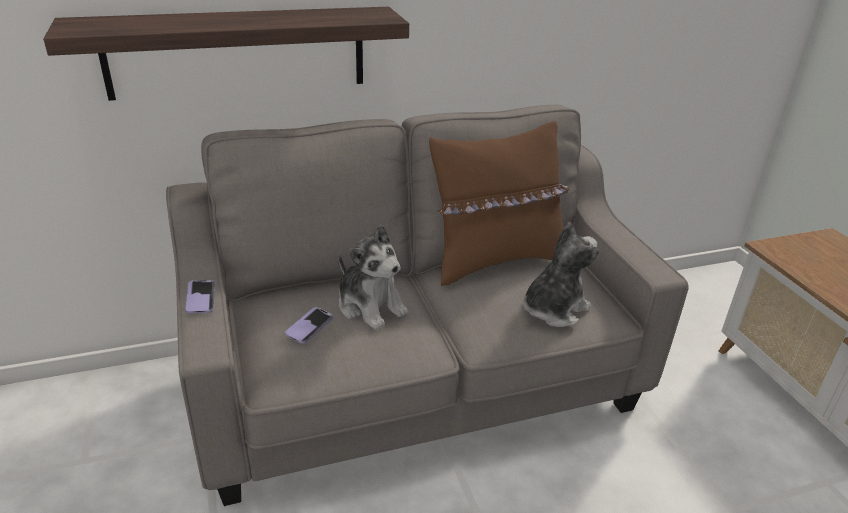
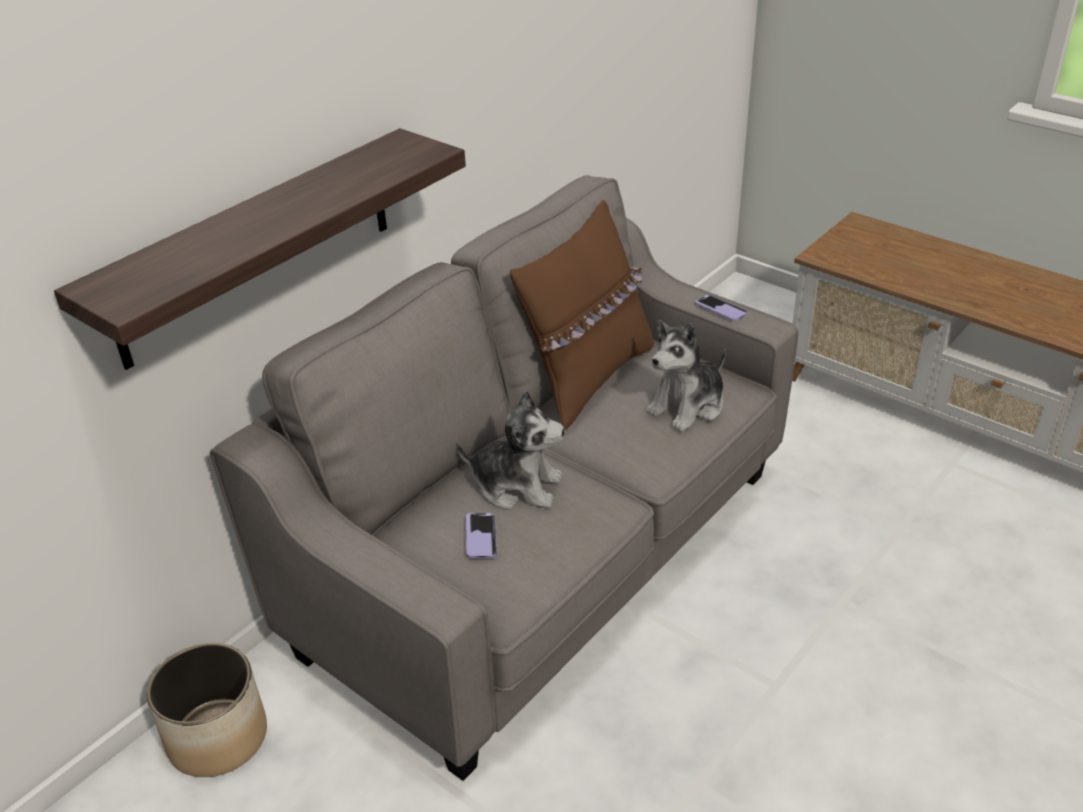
camera: 30 degrees left, 5 degrees up
phone [185,280,215,314] -> phone moved to [695,295,748,321]
plush toy [523,222,599,327] -> plush toy turned 150 degrees counterclockwise [646,320,726,432]
none -> planter [147,643,267,777]

